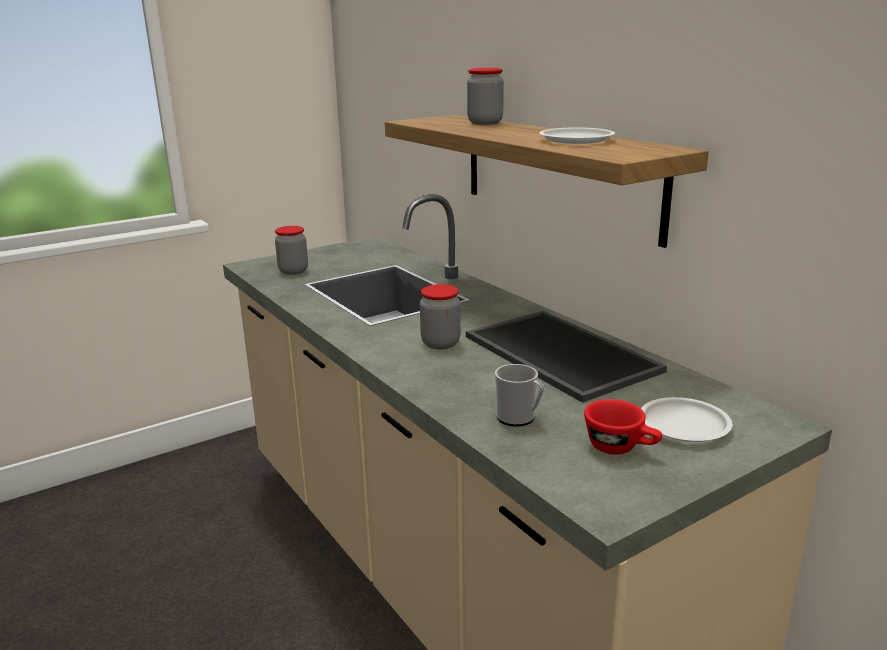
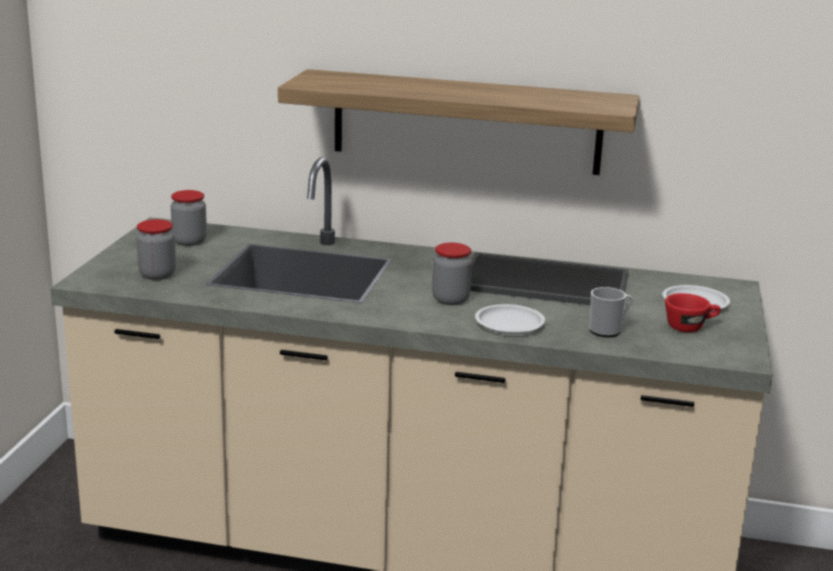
camera: 45 degrees left, 0 degrees up
jar [467,68,504,125] -> jar moved to [171,190,207,246]
white plate [539,127,615,144] -> white plate moved to [475,304,545,334]

